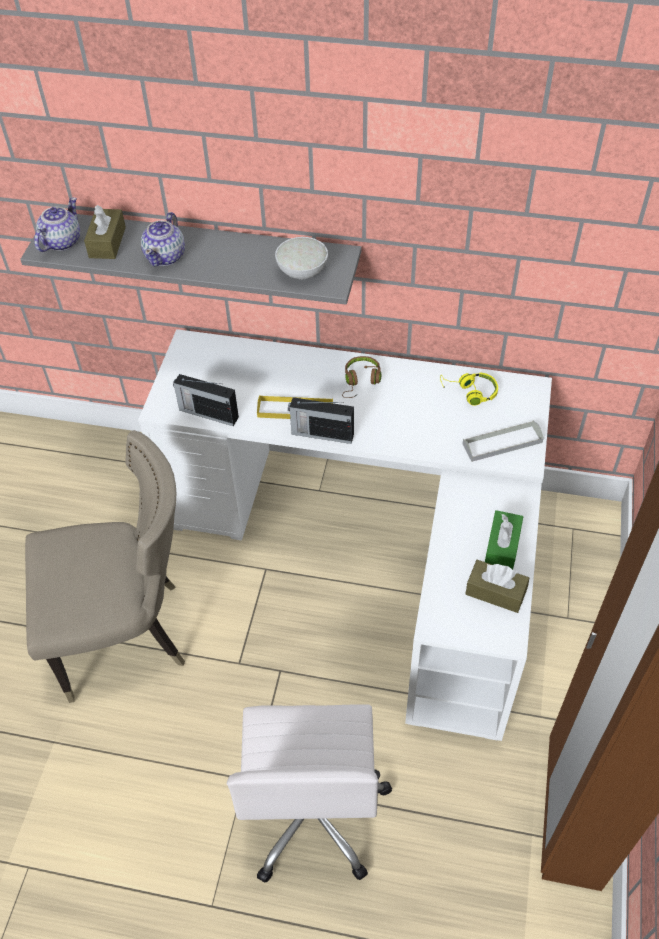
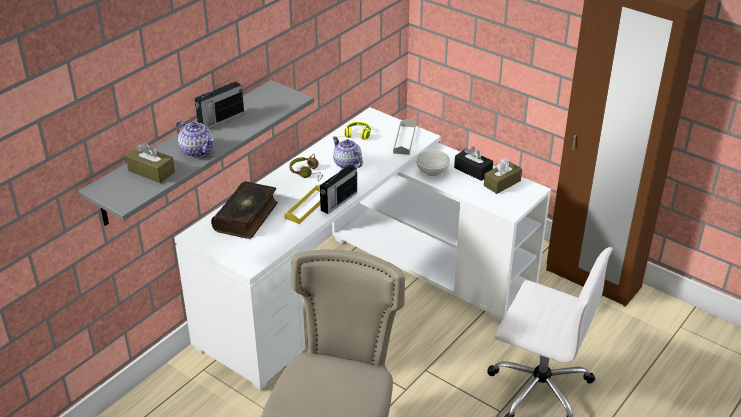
camera: 65 degrees left, 15 degrees down
teapot [34,198,80,252] -> teapot moved to [333,136,363,169]
radio [173,374,239,426] -> radio moved to [195,78,244,129]
white bowl [275,237,328,280] -> white bowl moved to [416,150,451,176]
green tissue box [485,510,524,570] -> black tissue box [454,146,493,181]
none -> book [211,181,278,239]

